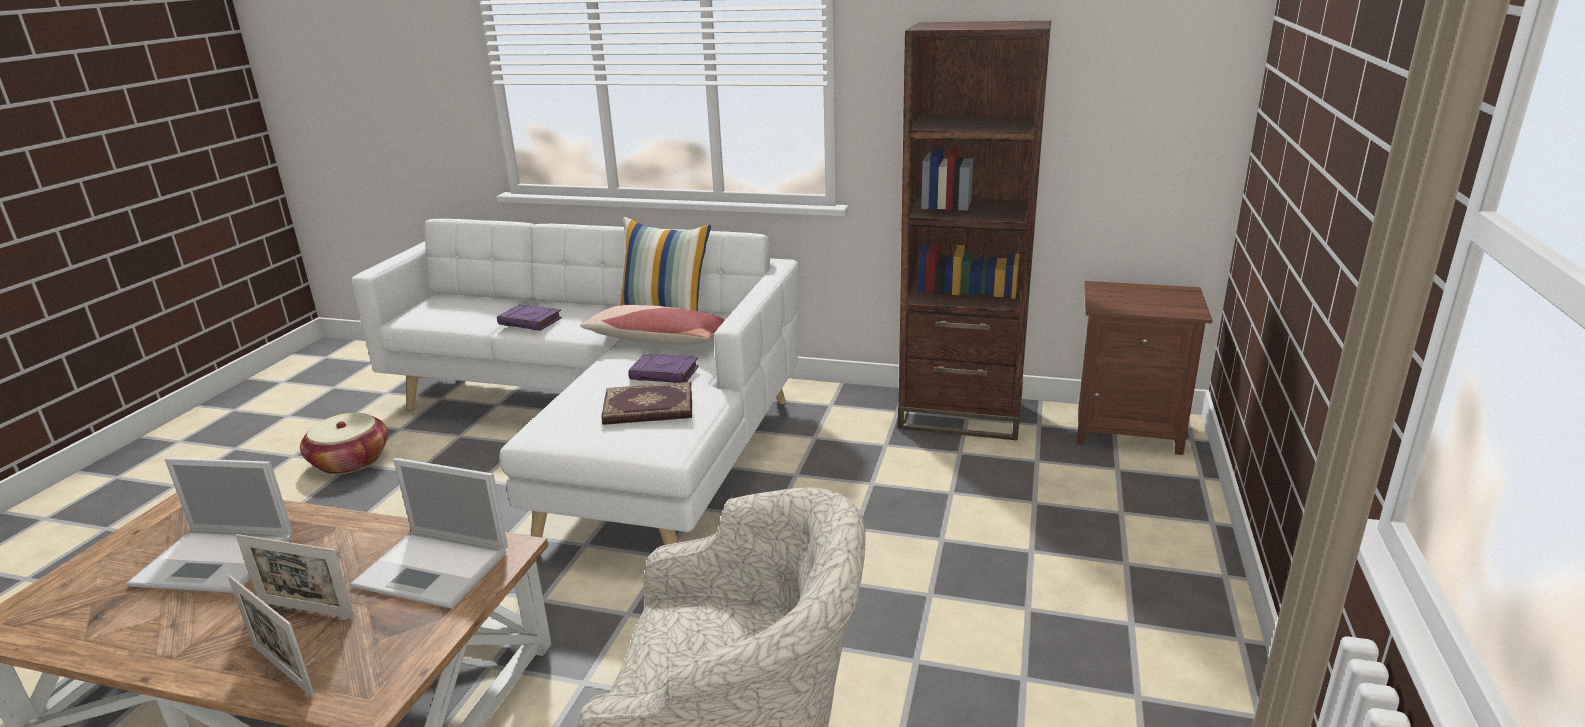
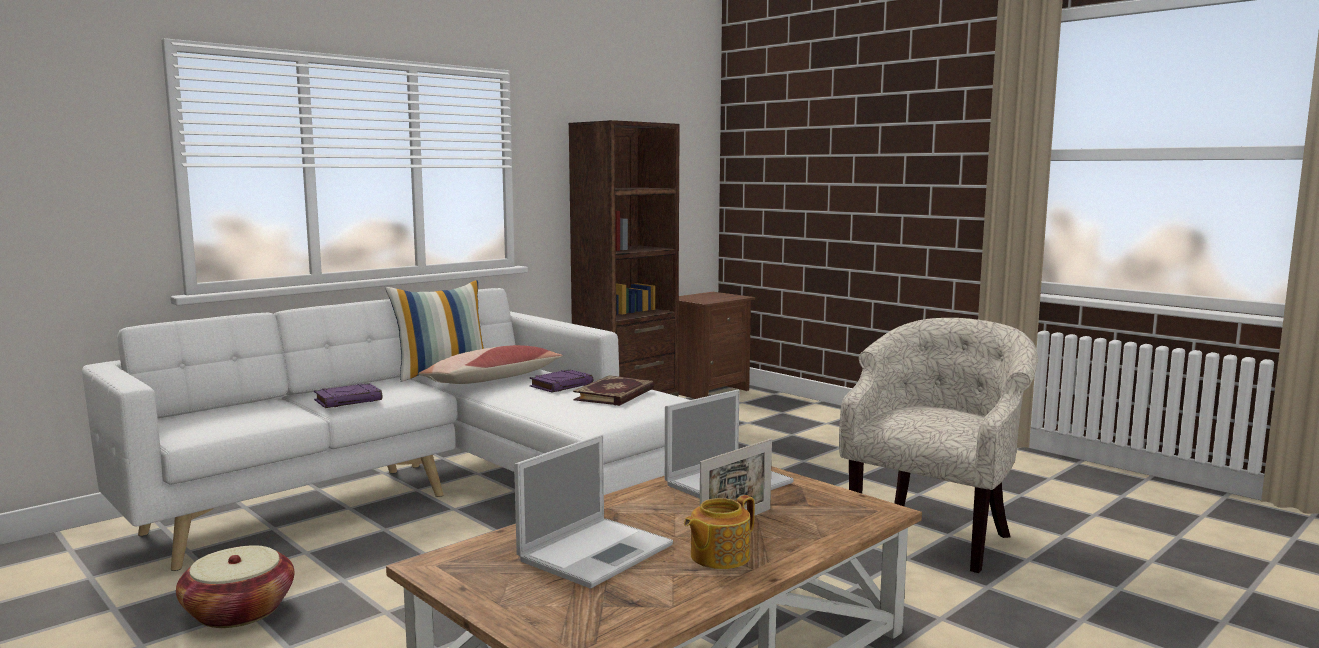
camera: 60 degrees left, 15 degrees down
picture frame [228,575,315,698] -> none
none -> teapot [684,495,755,569]

